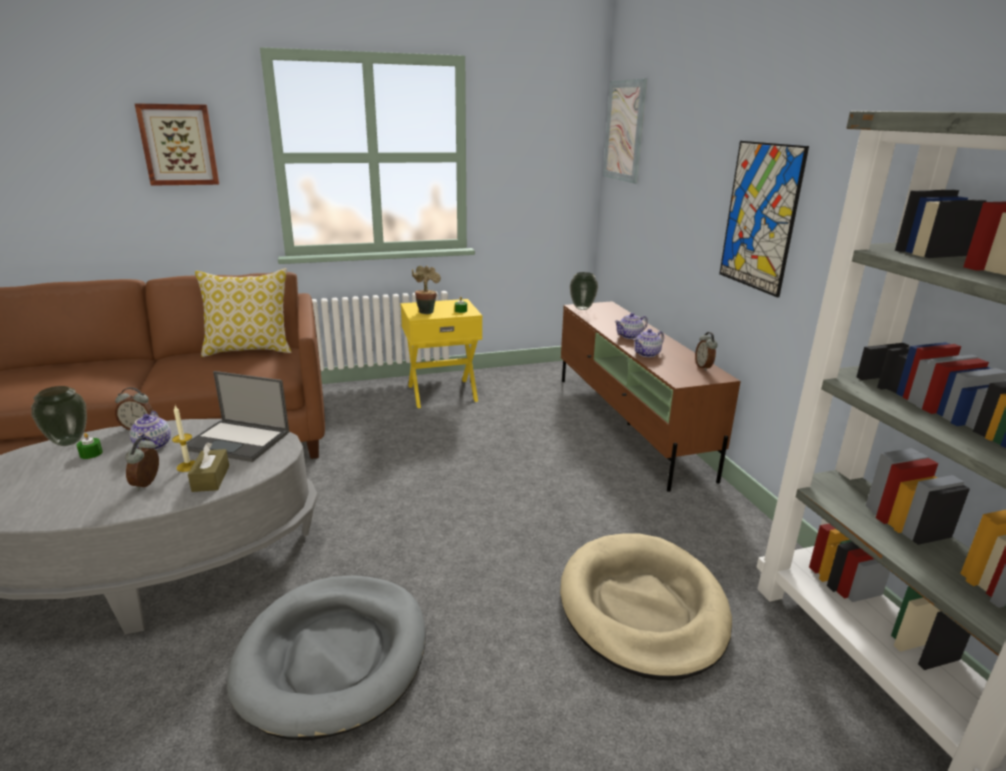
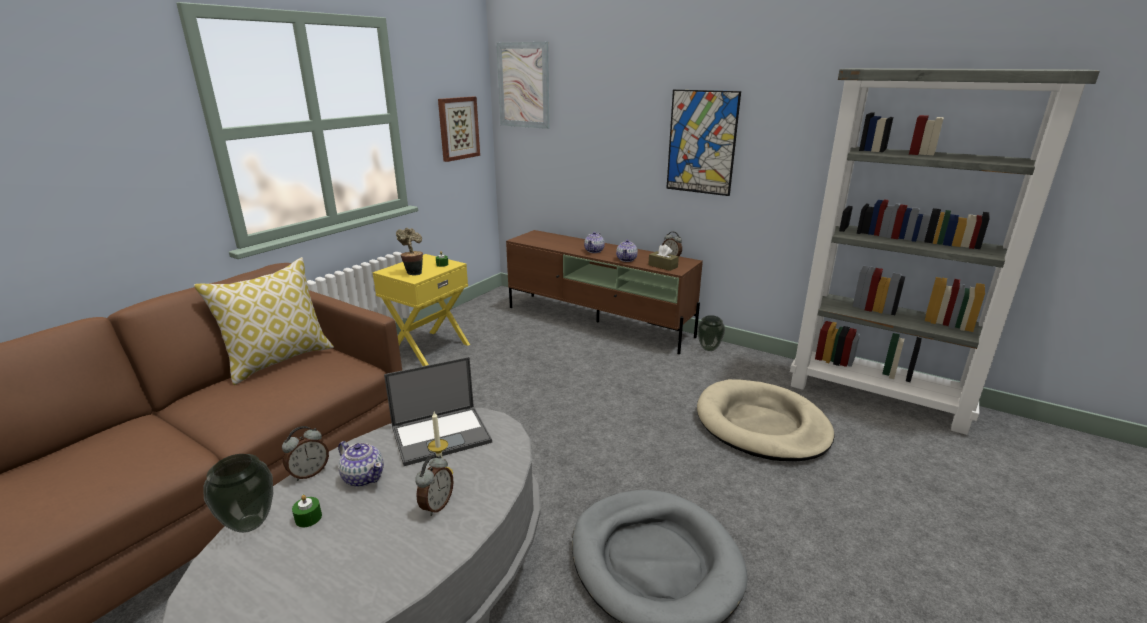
camera: 40 degrees left, 0 degrees up
alarm clock [125,437,159,491] -> alarm clock turned 120 degrees counterclockwise [415,455,453,516]
picture [134,103,219,186] -> picture moved to [438,97,480,162]
brown tissue box [188,443,229,492] -> brown tissue box moved to [648,244,679,271]
vase [570,272,598,310] -> vase moved to [697,315,725,351]

